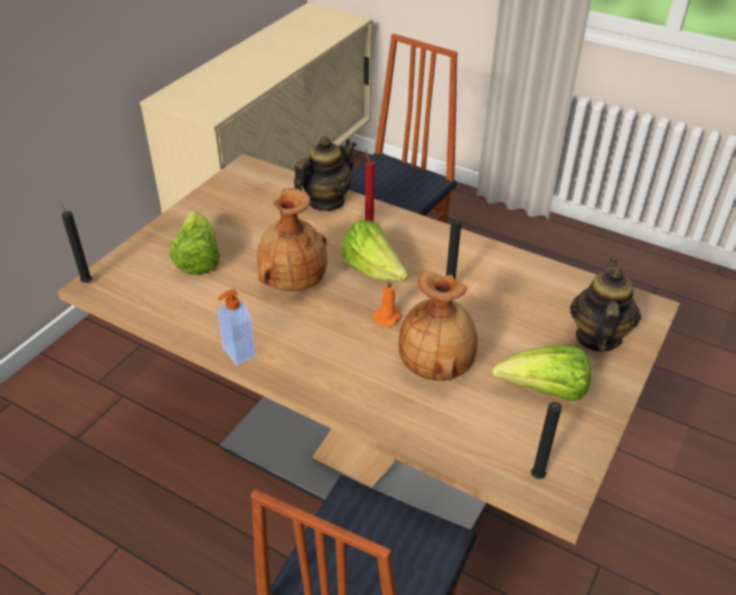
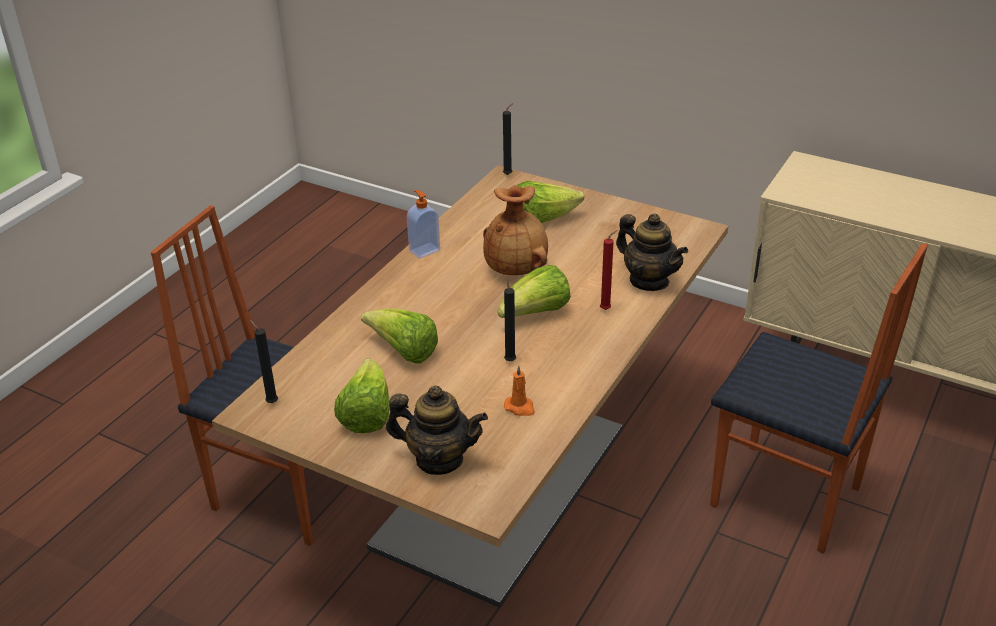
camera: 90 degrees right, 5 degrees down
orange candle [373,279,402,327] -> orange candle moved to [504,366,535,416]
brown vase [399,270,478,381] -> lettuce [361,308,438,364]

